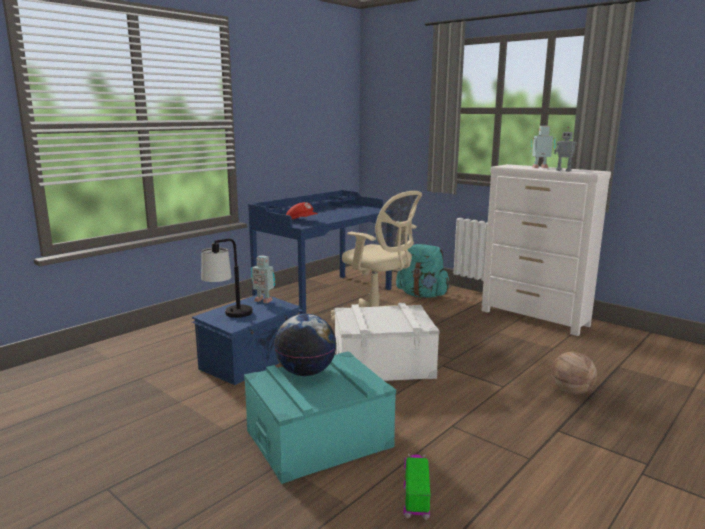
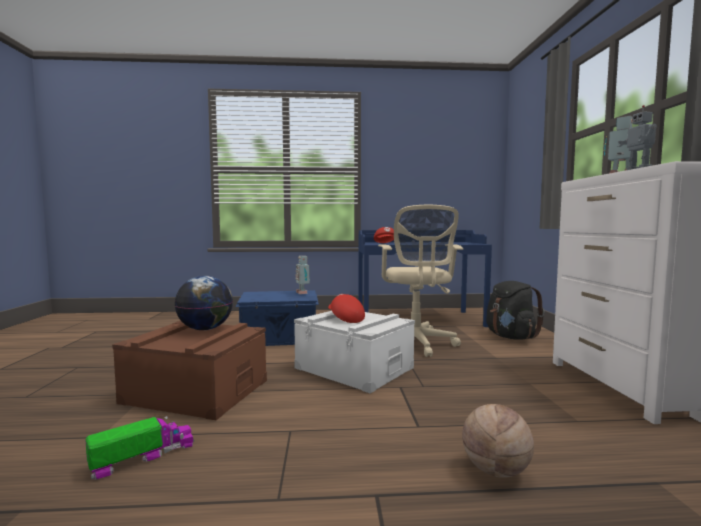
camera: 45 degrees right, 10 degrees down
table lamp [201,239,253,318] -> none
turquoise storage box [244,351,396,484] -> brown storage box [112,321,267,420]
turquoise backpack [396,244,450,298] -> black backpack [486,281,545,340]
none -> red cap [328,294,365,323]

